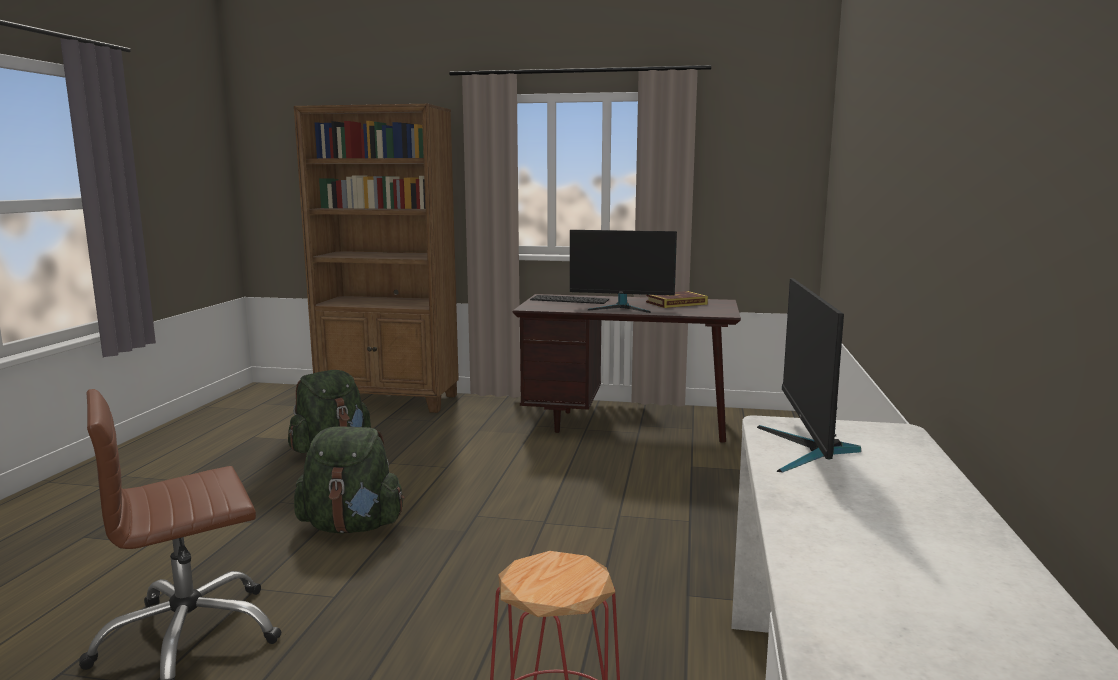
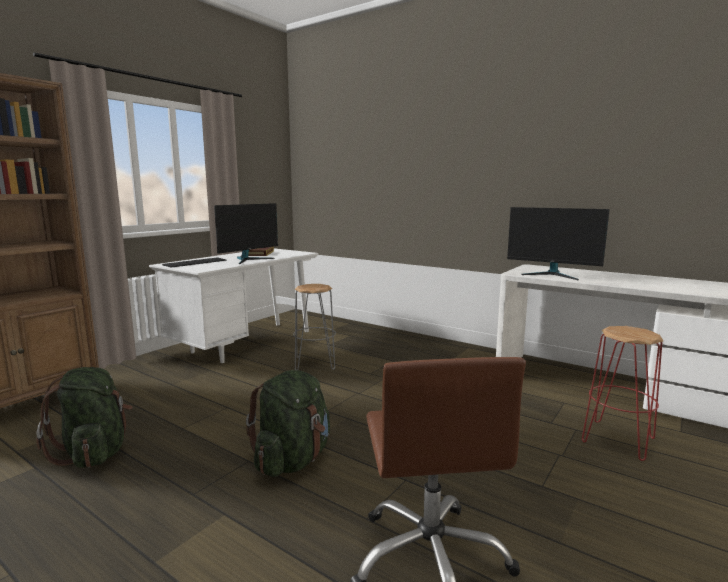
camera: 65 degrees left, 0 degrees up
brown desk [513,294,741,443] -> white desk [149,248,318,363]
none -> grey stool [293,284,336,370]

